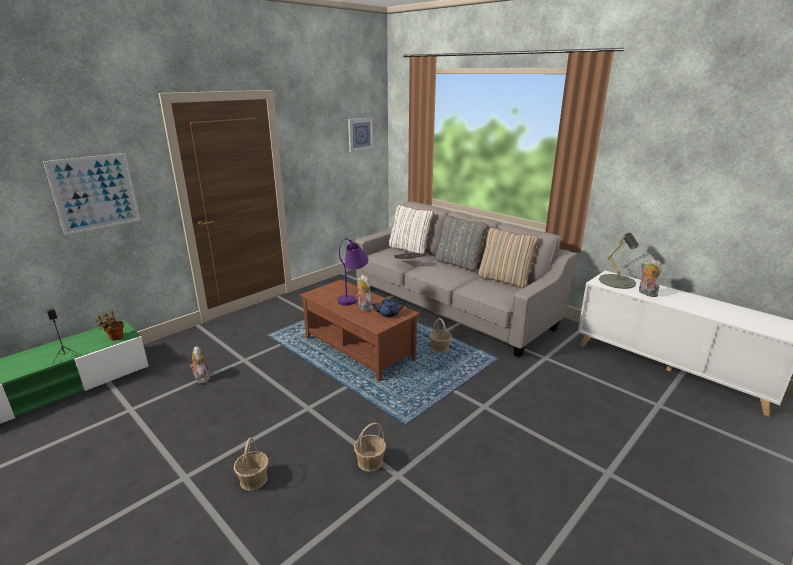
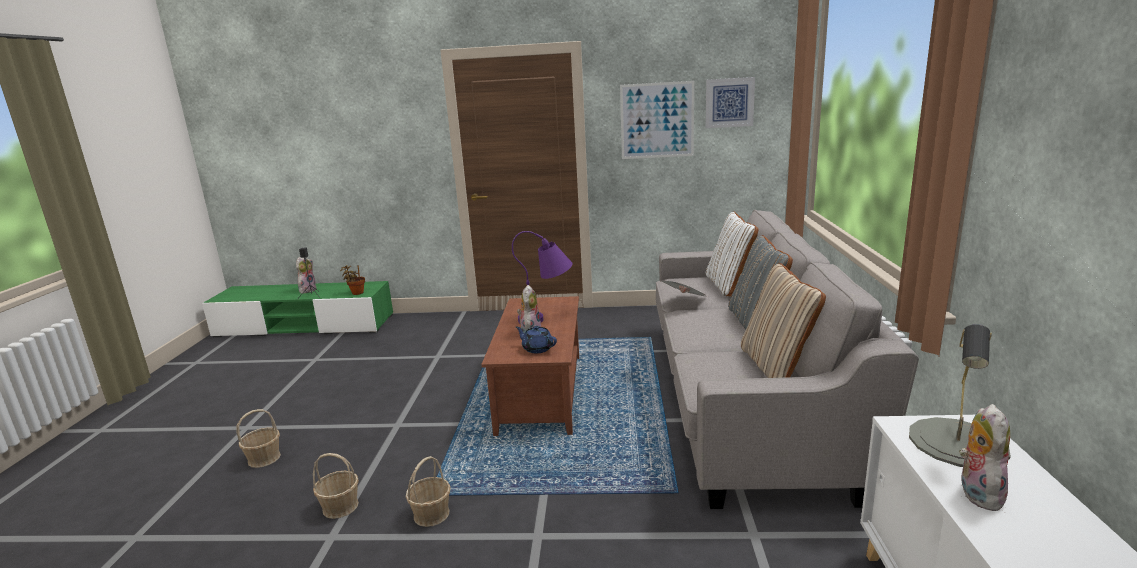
camera: 50 degrees right, 5 degrees down
picture [43,153,140,235] -> picture moved to [620,81,694,159]
plush toy [190,346,210,384] -> plush toy moved to [296,257,316,294]
basket [429,318,452,353] -> basket moved to [406,456,451,527]

